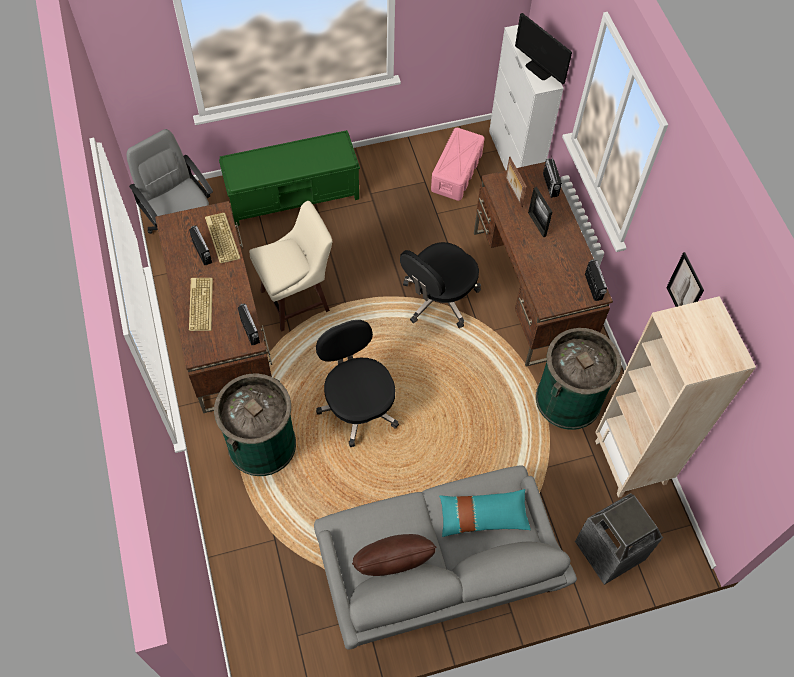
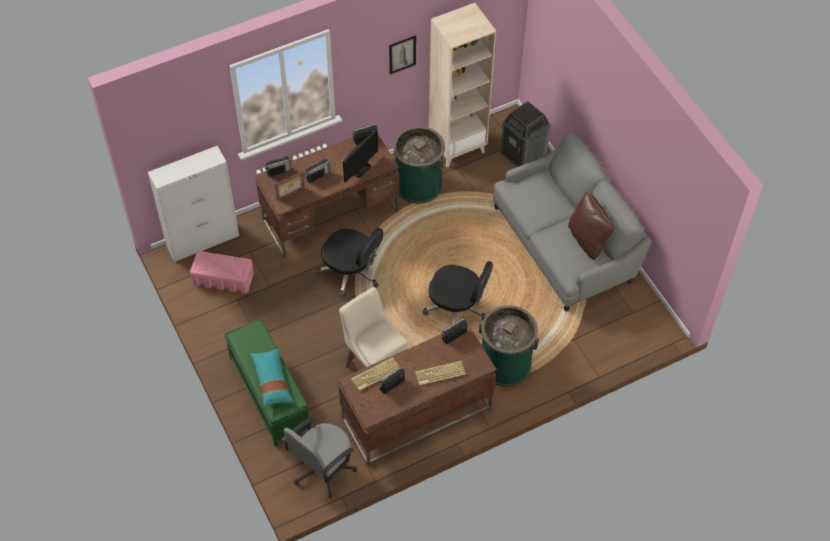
camera: 100 degrees left, 5 degrees down
black office chair [316,320,399,447] -> black office chair turned 120 degrees counterclockwise [423,261,493,324]
turquoise pillow [439,489,531,537] -> turquoise pillow moved to [250,349,293,406]
monitor [515,13,572,84] -> monitor moved to [343,129,378,183]
picture frame [528,187,552,237] -> radio [305,159,330,184]

